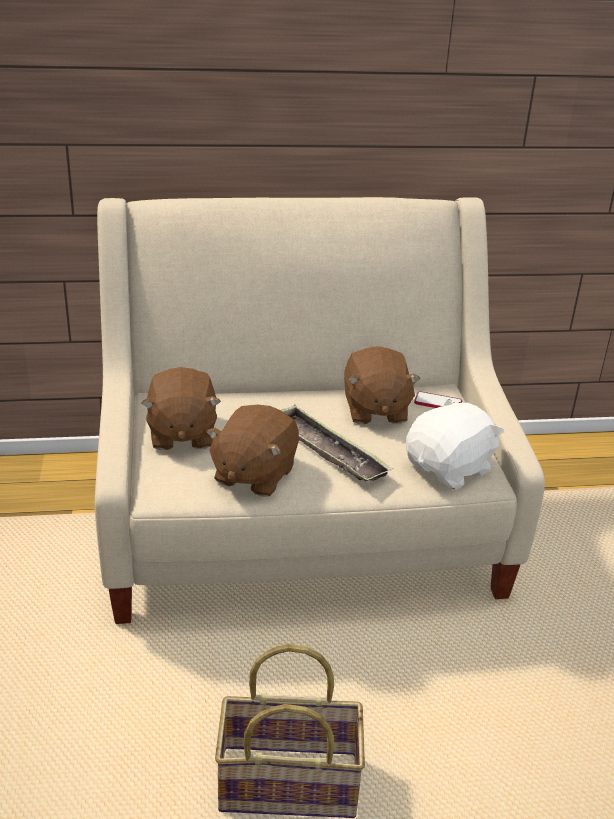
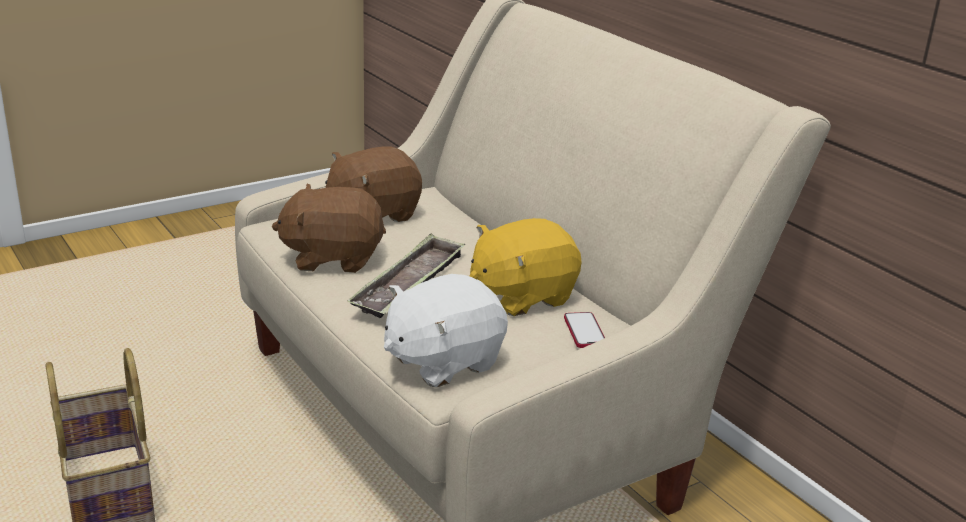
camera: 65 degrees right, 5 degrees down
brown plush toy [344,346,420,424] -> yellow plush toy [470,218,582,316]
white plush toy [406,397,504,490] -> white plush toy turned 120 degrees clockwise [384,274,508,388]

